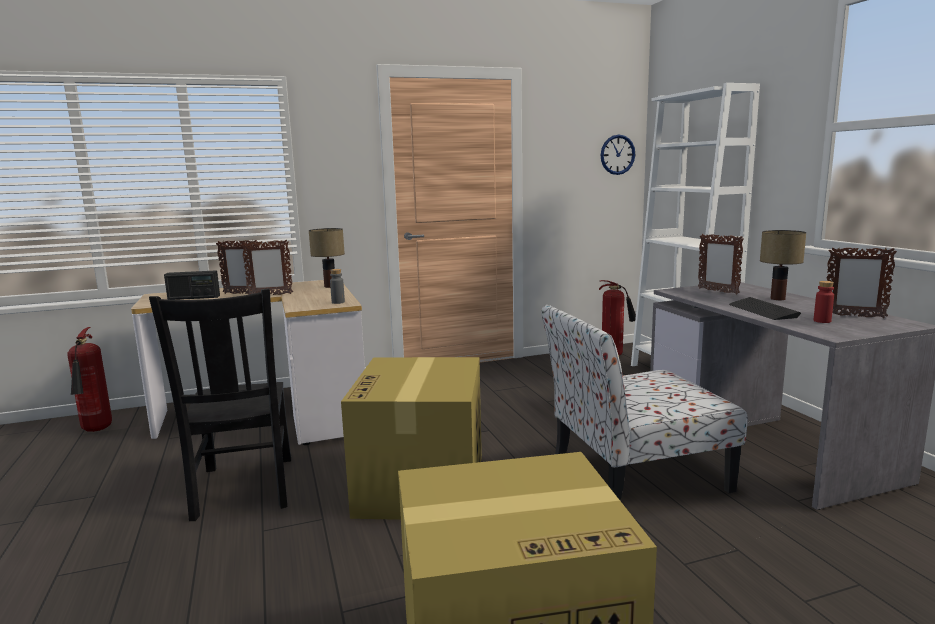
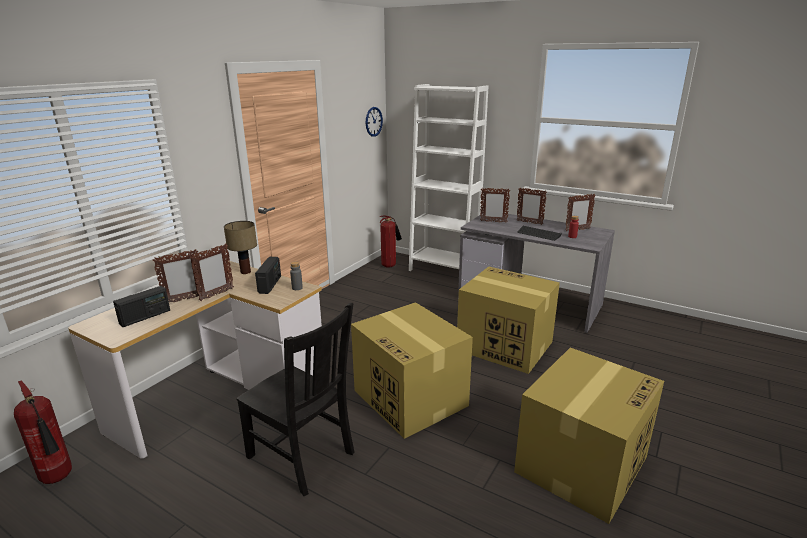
camera: 40 degrees left, 10 degrees up
chair [541,305,748,501] -> cardboard box [457,267,560,374]
table lamp [760,230,806,300] -> picture frame [517,188,547,225]
none -> radio [255,257,281,294]

